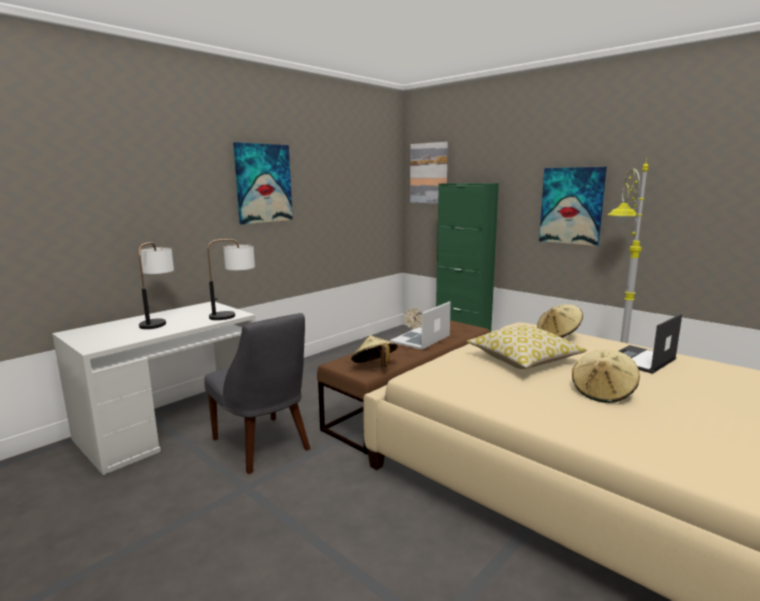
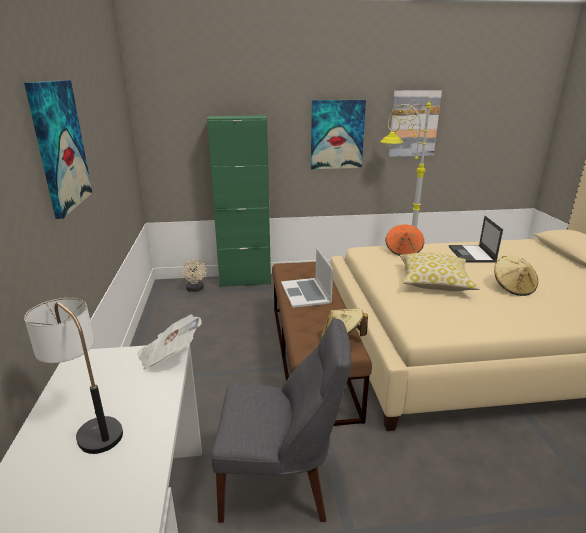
camera: 50 degrees left, 10 degrees up
table lamp [207,239,255,320] -> newspaper [137,314,202,370]
picture [410,142,448,204] -> picture moved to [389,90,442,157]
beige hat [537,304,583,338] -> orange hat [385,224,424,256]

